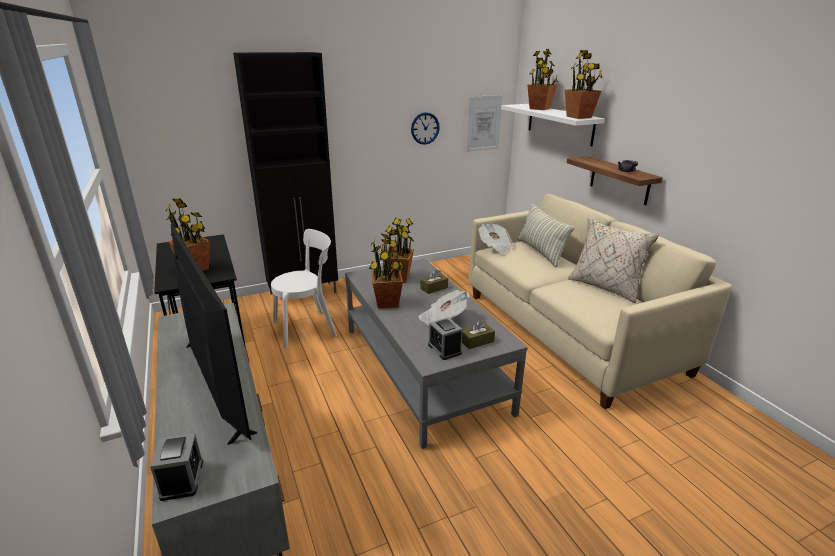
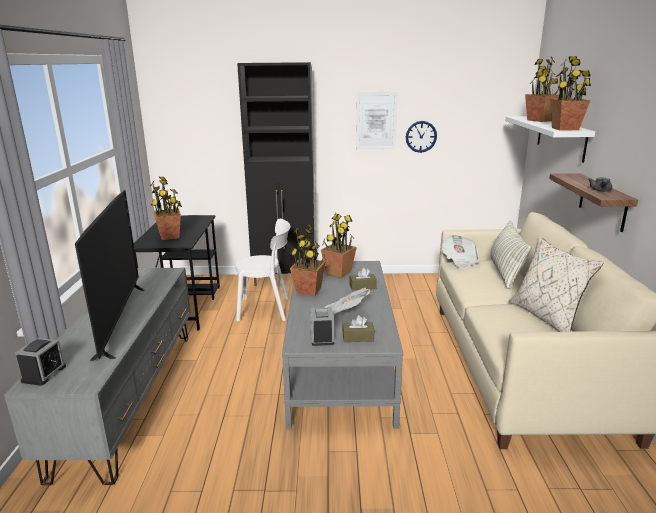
camera: 25 degrees right, 5 degrees down
picture [466,95,502,152] -> picture moved to [356,92,398,150]

